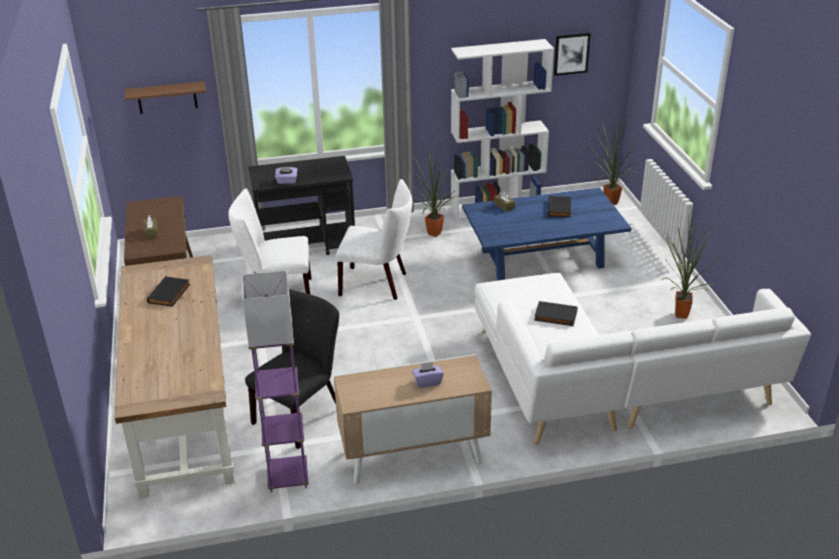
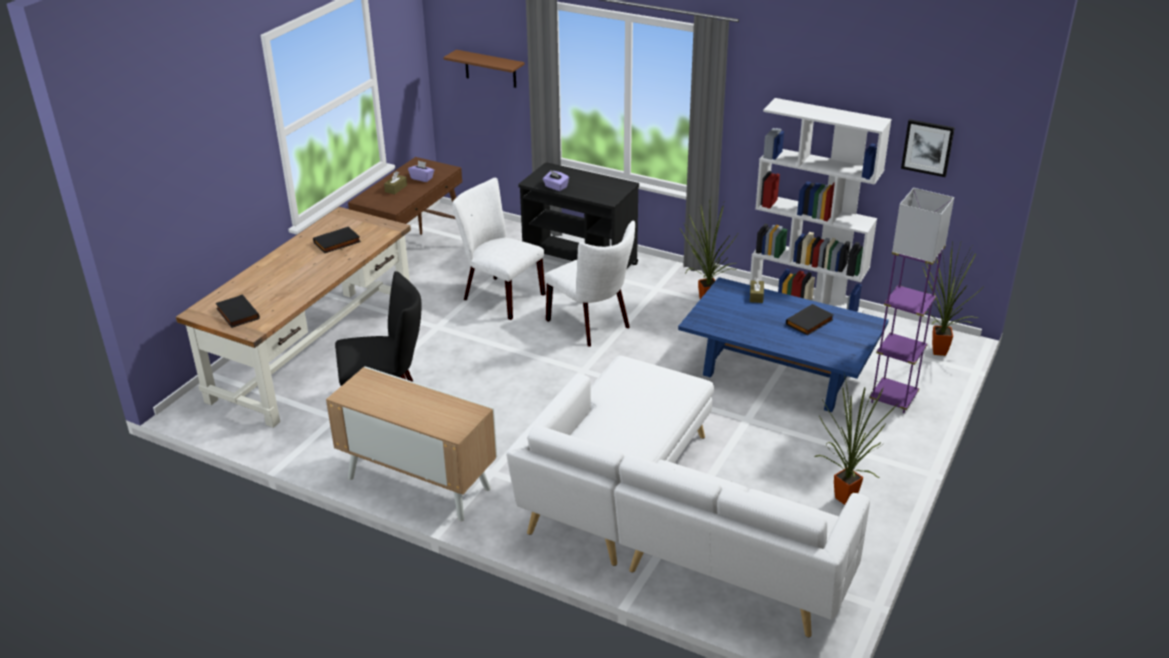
camera: 40 degrees right, 0 degrees up
purple floor lamp [242,270,309,492] -> purple floor lamp moved to [869,188,954,413]
purple tissue box [412,362,444,388] -> purple tissue box moved to [408,160,434,182]
black book [534,301,578,326] -> black book moved to [216,294,260,328]

